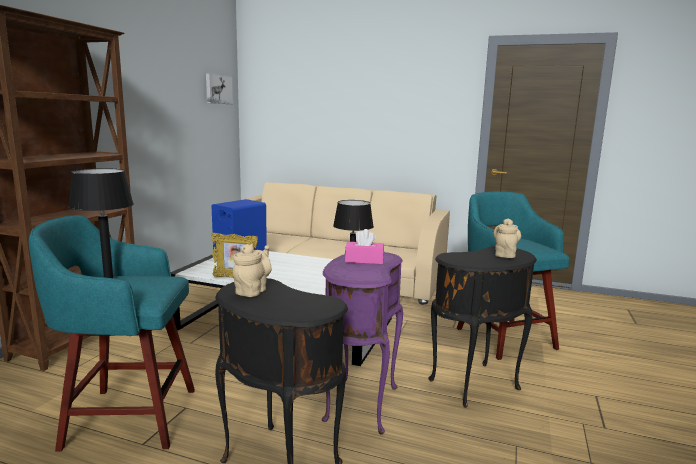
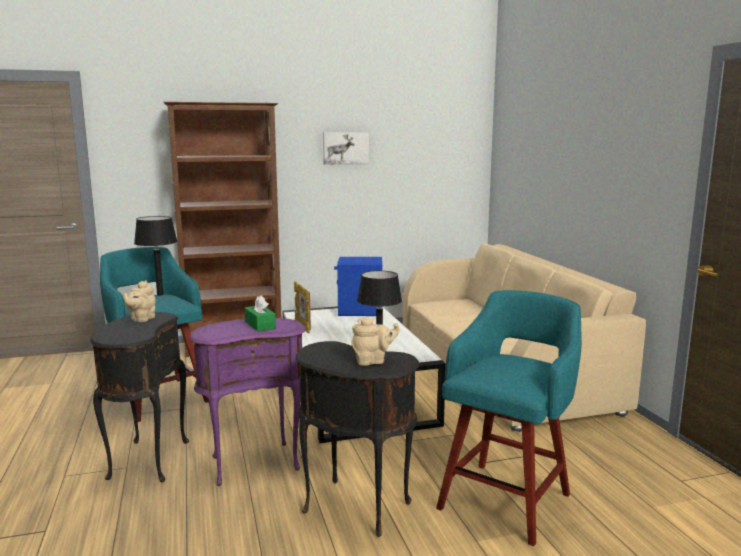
camera: 55 degrees right, 0 degrees up
picture [206,73,233,104] -> picture moved to [323,132,369,165]
beige teapot [233,244,271,297] -> beige teapot turned 120 degrees clockwise [123,280,156,322]
pink tissue box [345,229,384,264] -> green tissue box [245,295,276,332]

